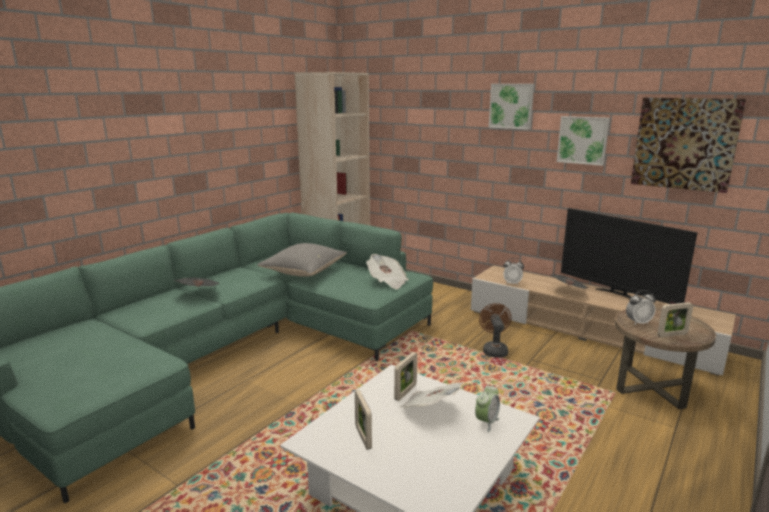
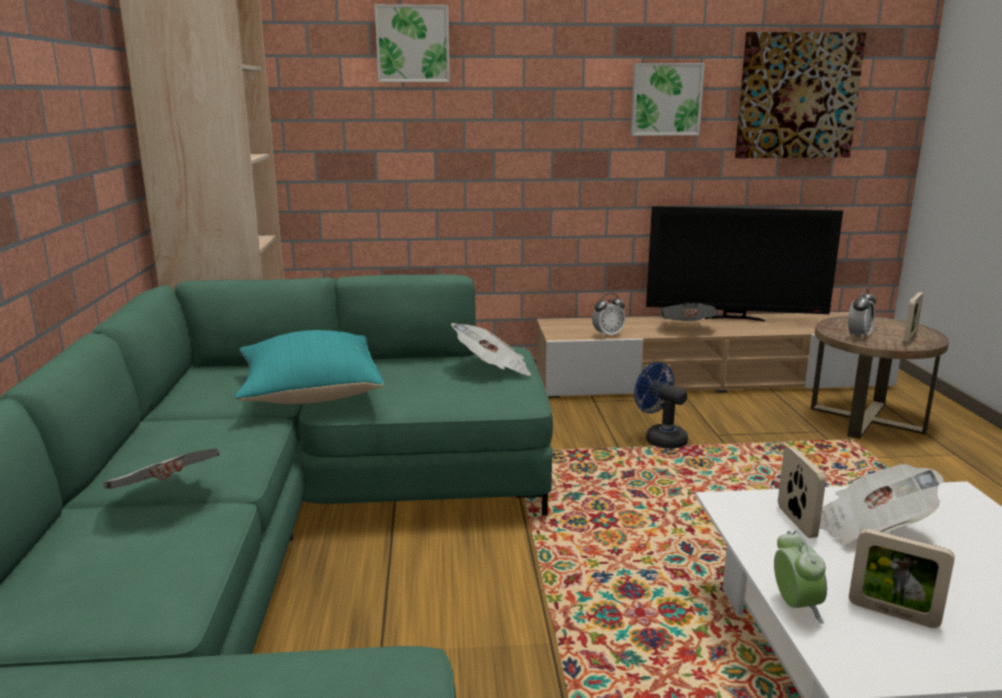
camera: 40 degrees left, 0 degrees up
grey pillow [257,243,347,277] -> turquoise pillow [235,330,383,404]
alarm clock [475,384,500,432] -> alarm clock moved to [774,531,827,624]
brown fan [479,303,512,358] -> blue fan [634,362,688,449]
picture [489,84,534,130] -> picture moved to [375,4,450,82]

